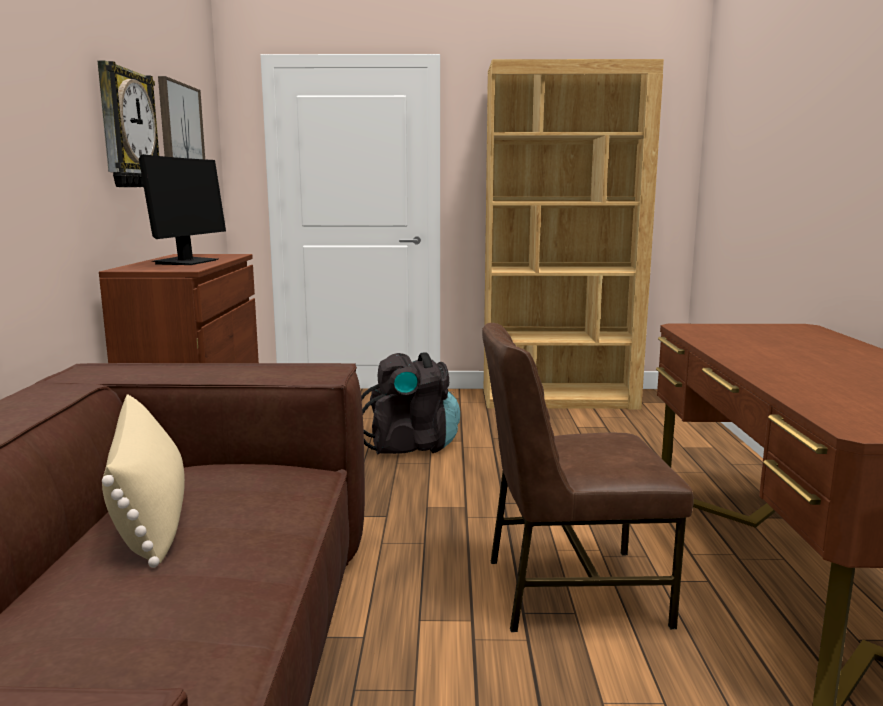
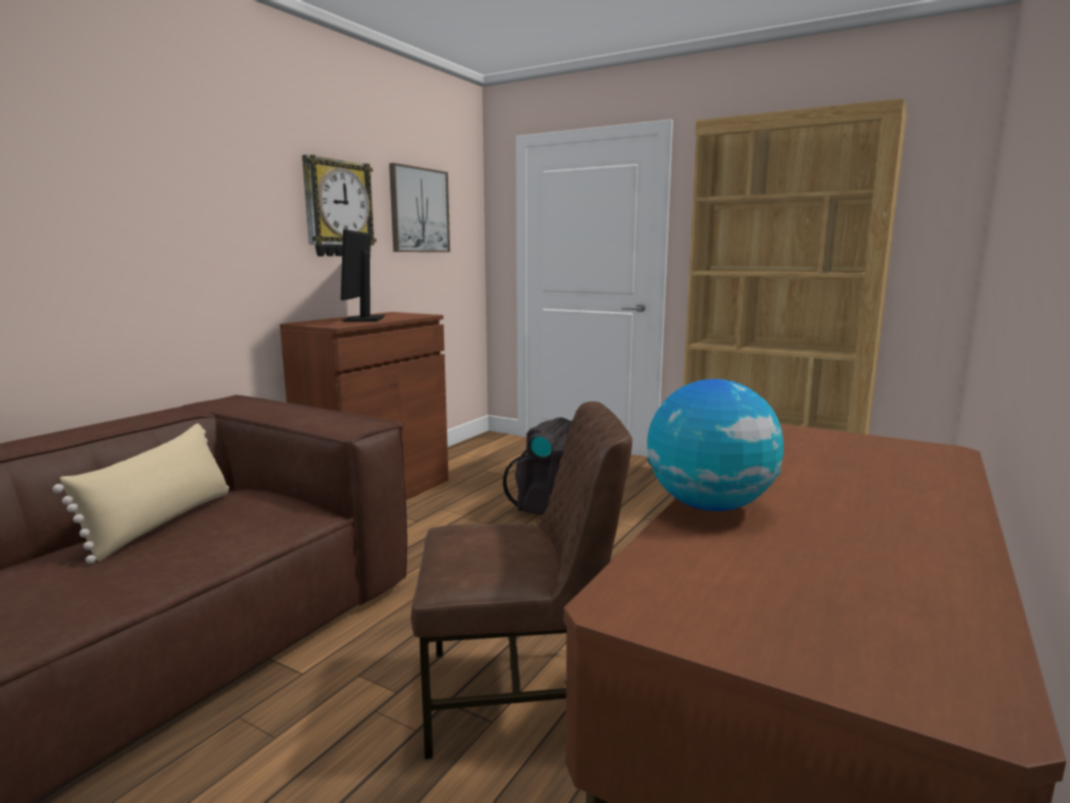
camera: 30 degrees right, 0 degrees up
monitor [139,154,226,265] -> monitor turned 135 degrees clockwise [341,229,386,322]
brown chair [482,323,694,632] -> brown chair turned 150 degrees clockwise [411,401,632,759]
none -> globe [647,379,783,511]

